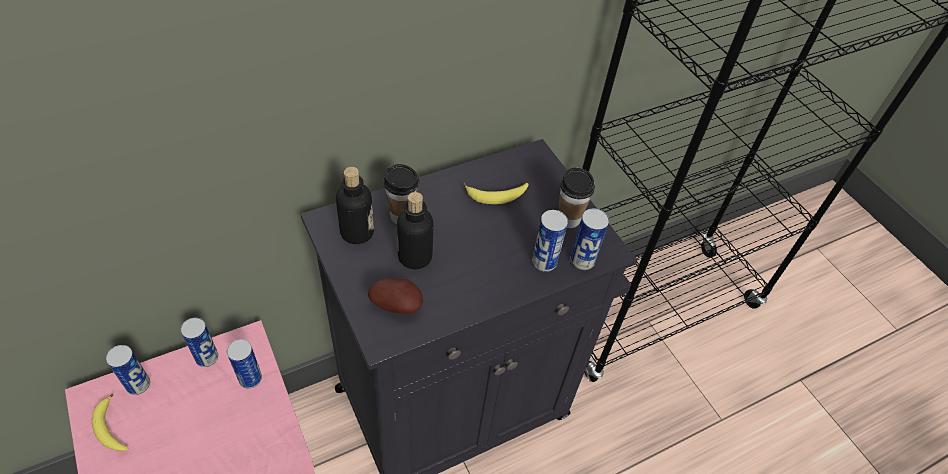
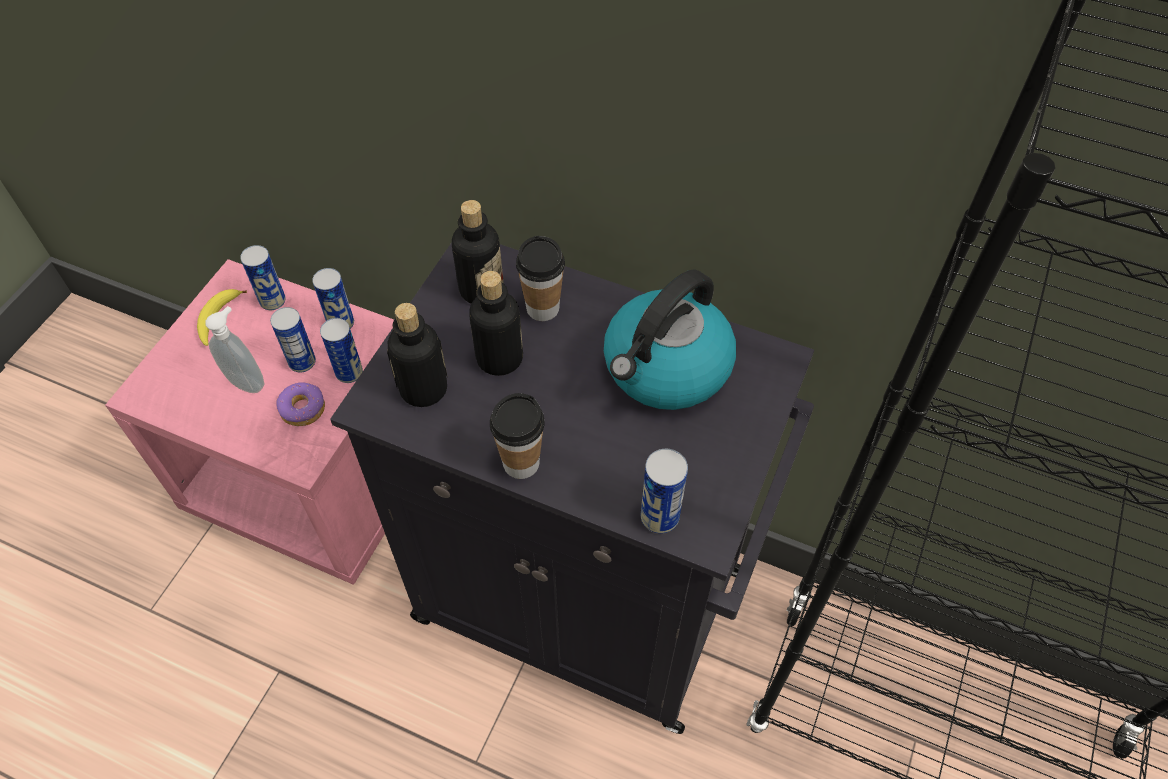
camera: 55 degrees right, 5 degrees up
potato [368,277,423,314] -> bottle [387,303,447,407]
banana [463,183,529,204] -> kettle [604,269,736,410]
can [532,210,568,272] -> can moved to [270,307,316,373]
cup [558,167,595,228] -> cup moved to [490,393,545,479]
none -> soap dispenser [205,306,265,393]
none -> donut [276,382,325,426]

